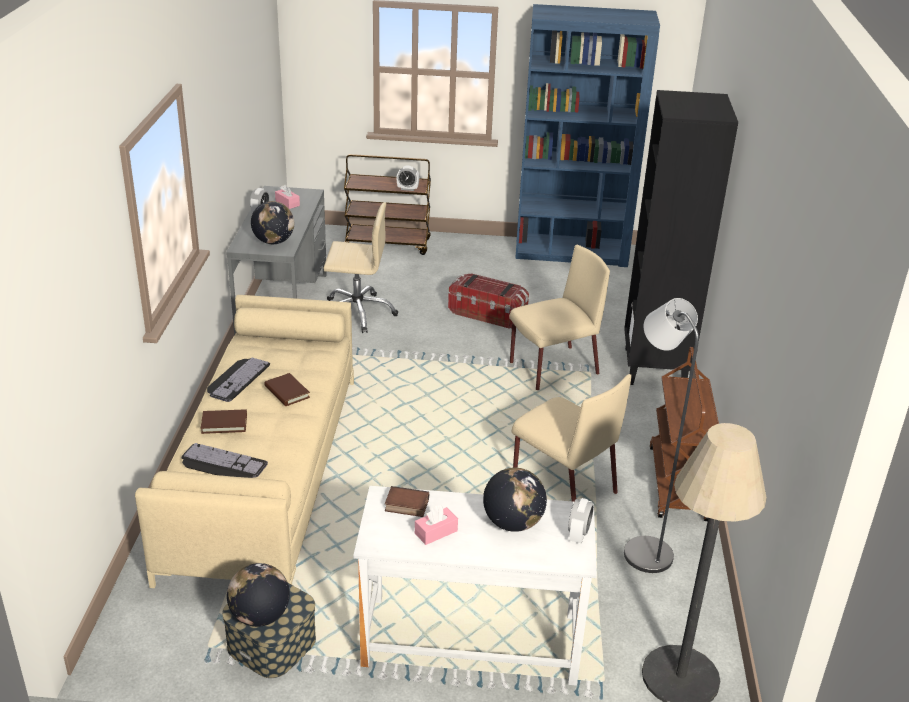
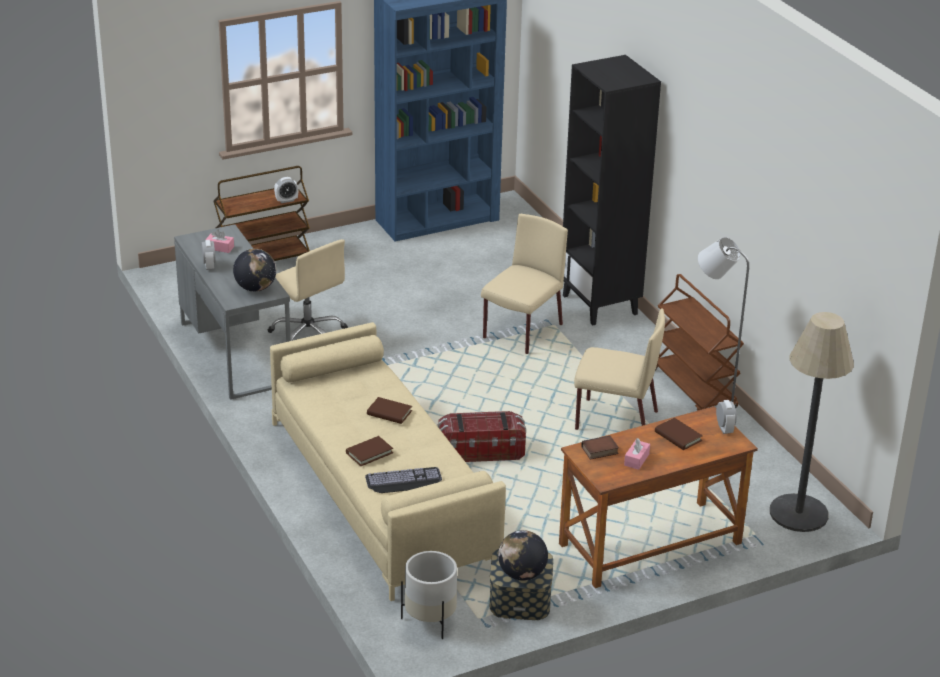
camera: 30 degrees left, 0 degrees up
keyboard [207,357,270,402] -> none
beige office chair [324,202,398,333] -> beige office chair turned 75 degrees clockwise [268,239,348,341]
white desk [353,486,597,686] -> brown desk [559,406,758,588]
storage box [448,273,529,329] -> storage box moved to [438,411,526,462]
globe [483,468,547,532] -> brown book [655,418,703,450]
none -> white planter [401,551,457,639]

